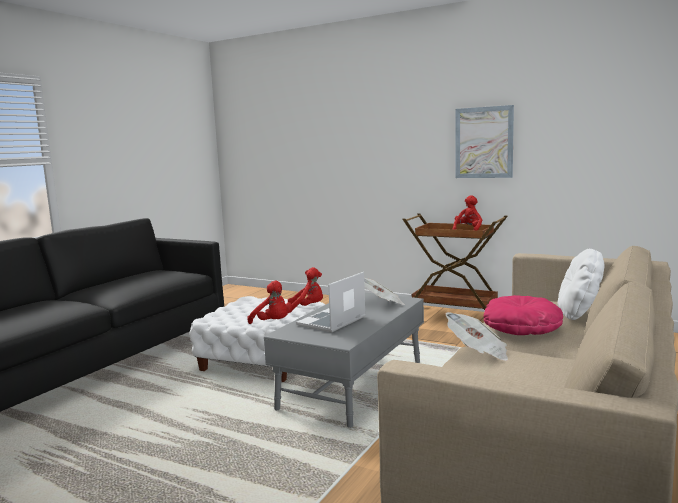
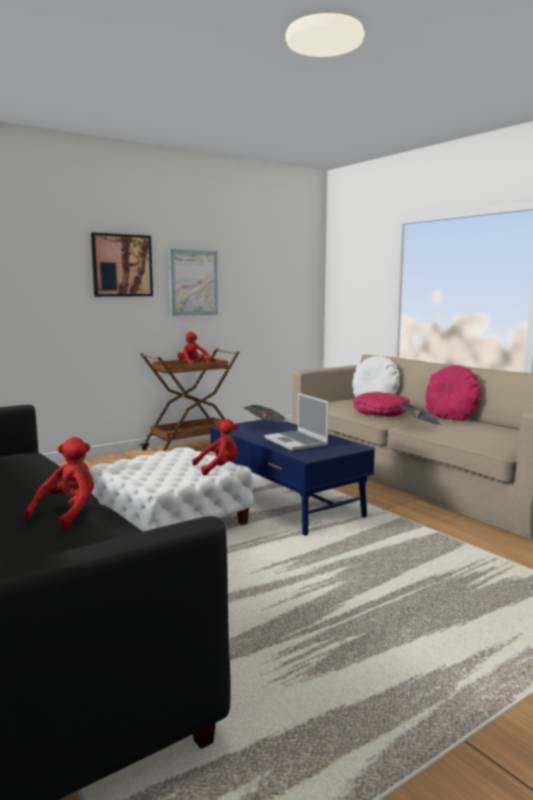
camera: 65 degrees left, 0 degrees up
grey coffee table [264,293,424,428] -> blue coffee table [210,419,375,535]
red plush toy [288,267,323,312] -> red plush toy moved to [24,437,94,529]
none -> picture [91,233,153,297]
none -> pink pillow [426,366,481,421]

